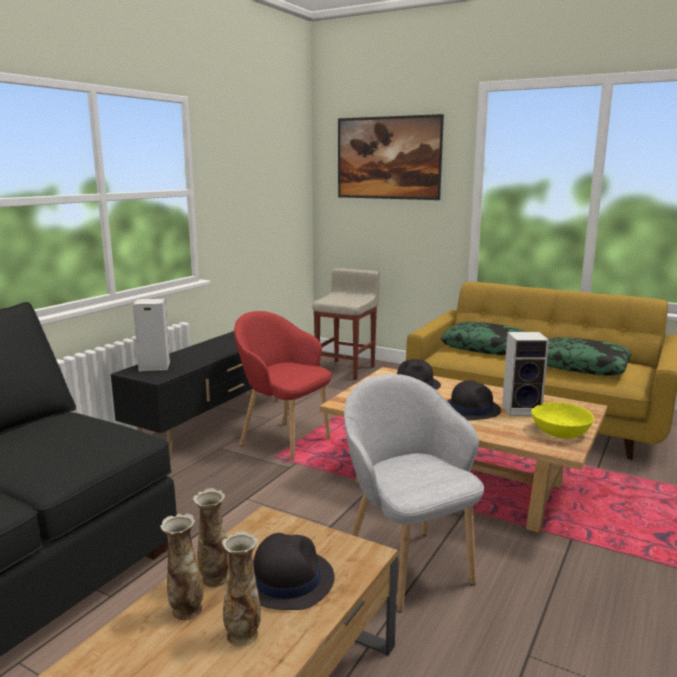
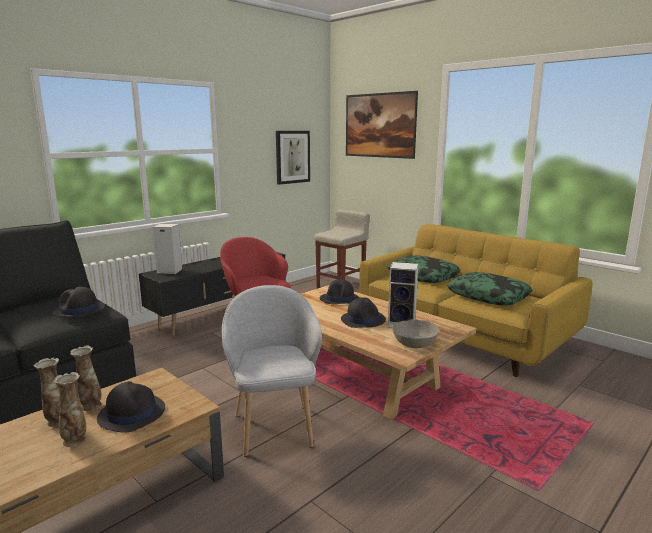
camera: 15 degrees right, 0 degrees up
yellow bowl [531,402,594,438] -> grey bowl [392,319,439,348]
none -> black hat [52,287,105,317]
none -> picture [276,131,310,185]

